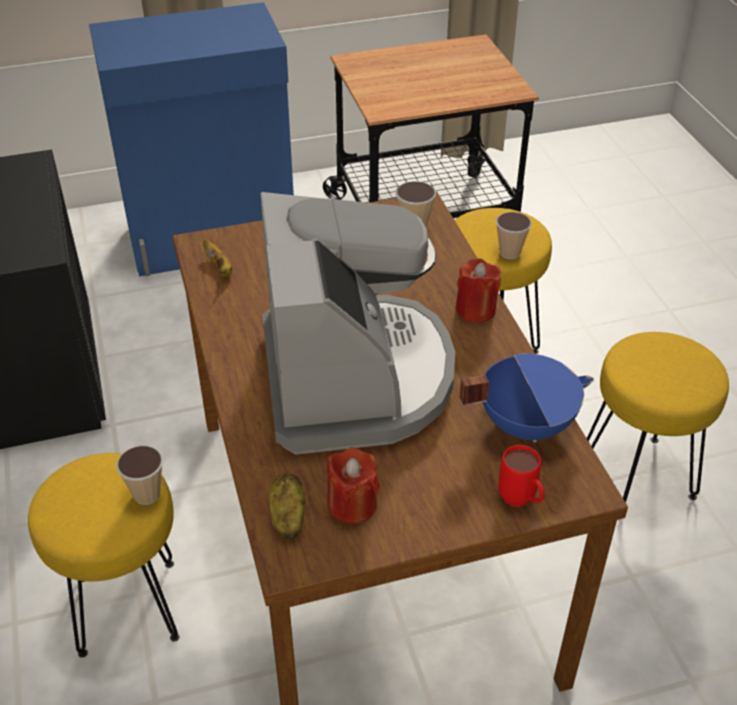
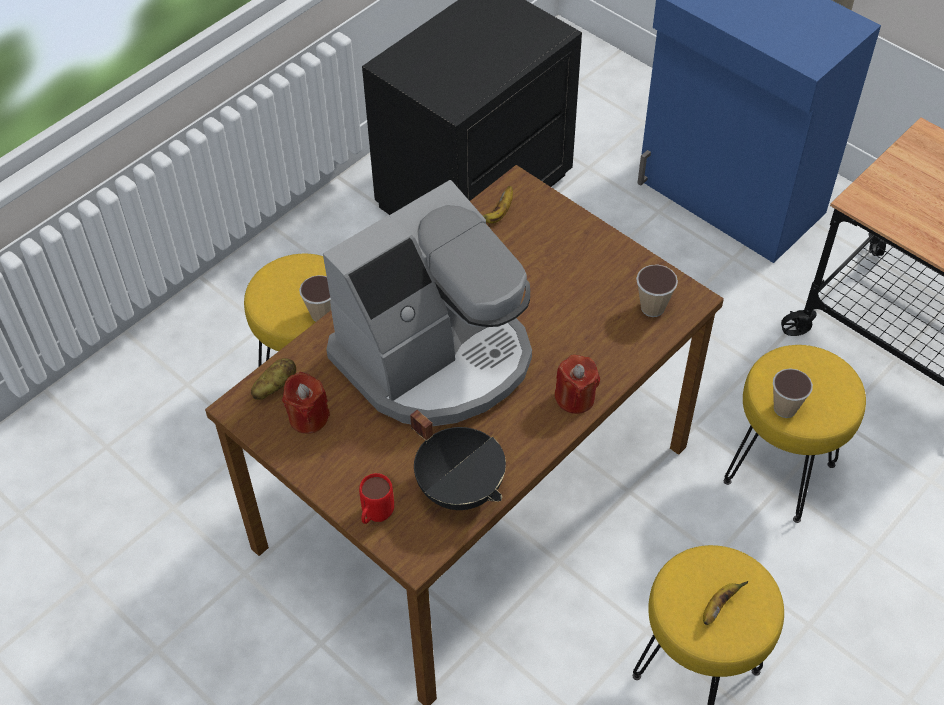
camera: 60 degrees right, 10 degrees up
blue cooking pot [459,354,594,442] -> black cooking pot [410,410,506,510]
none -> banana [703,581,749,625]

